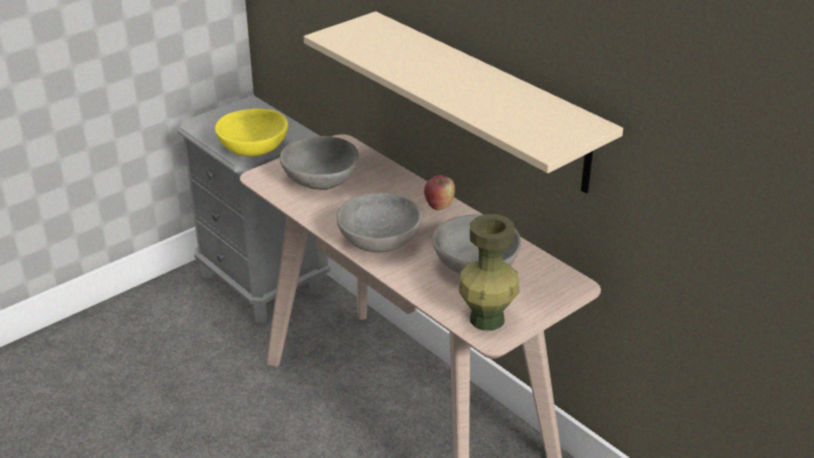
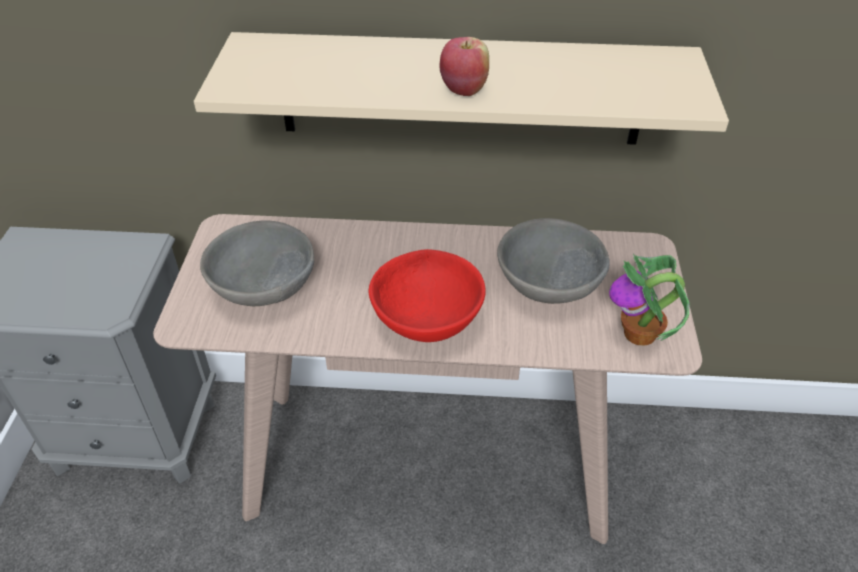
camera: 45 degrees left, 10 degrees up
yellow bowl [215,109,288,156] -> none
grey bowl [336,193,422,252] -> red bowl [369,249,486,342]
apple [424,175,455,210] -> apple moved to [440,37,489,96]
green vase [459,214,519,331] -> potted plant [609,254,689,346]

